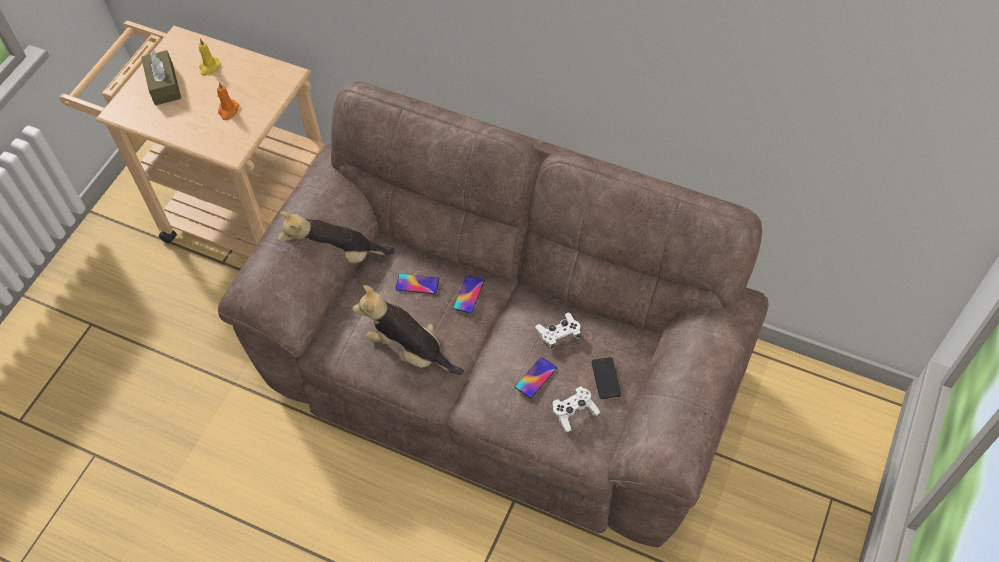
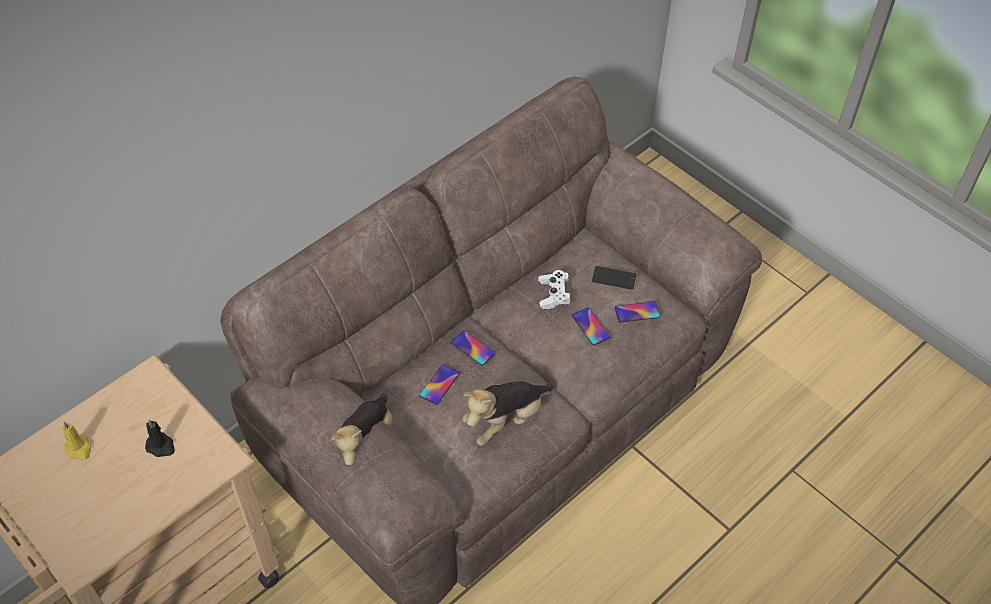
camera: 70 degrees left, 5 degrees down
brown tissue box [141,50,181,105] -> none
orange candle [217,82,240,120] -> black candle [145,419,175,457]
white game controller [552,386,600,432] -> phone [615,301,660,322]

